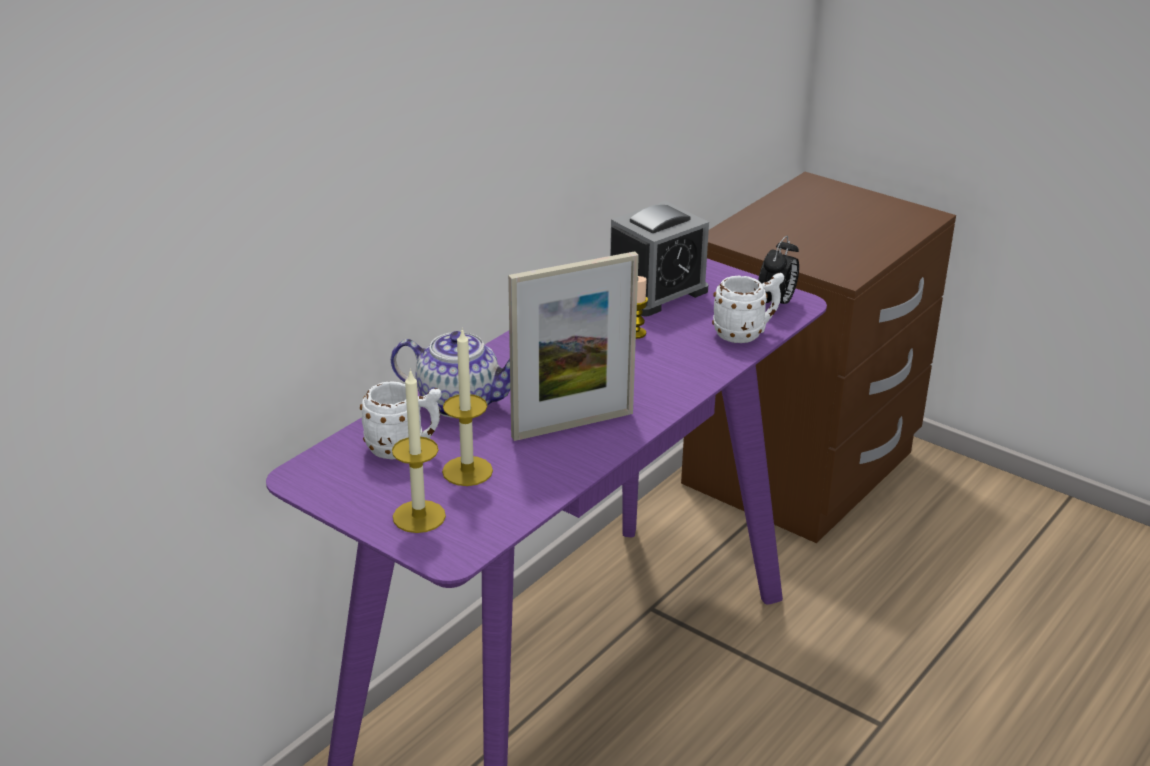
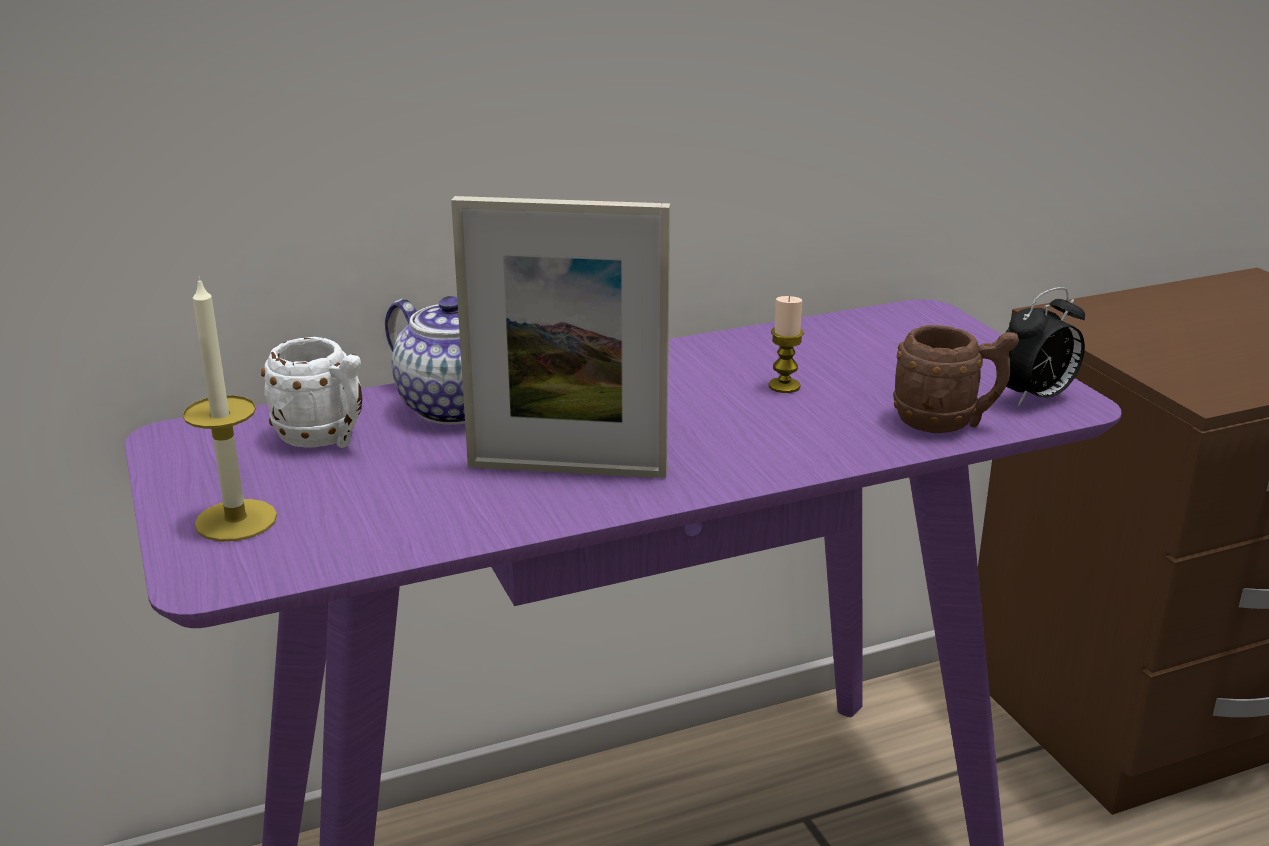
camera: 30 degrees right, 5 degrees down
candle [442,329,493,486] -> none
alarm clock [610,201,709,316] -> none
white mug [712,273,784,343] -> brown mug [893,325,1019,433]

